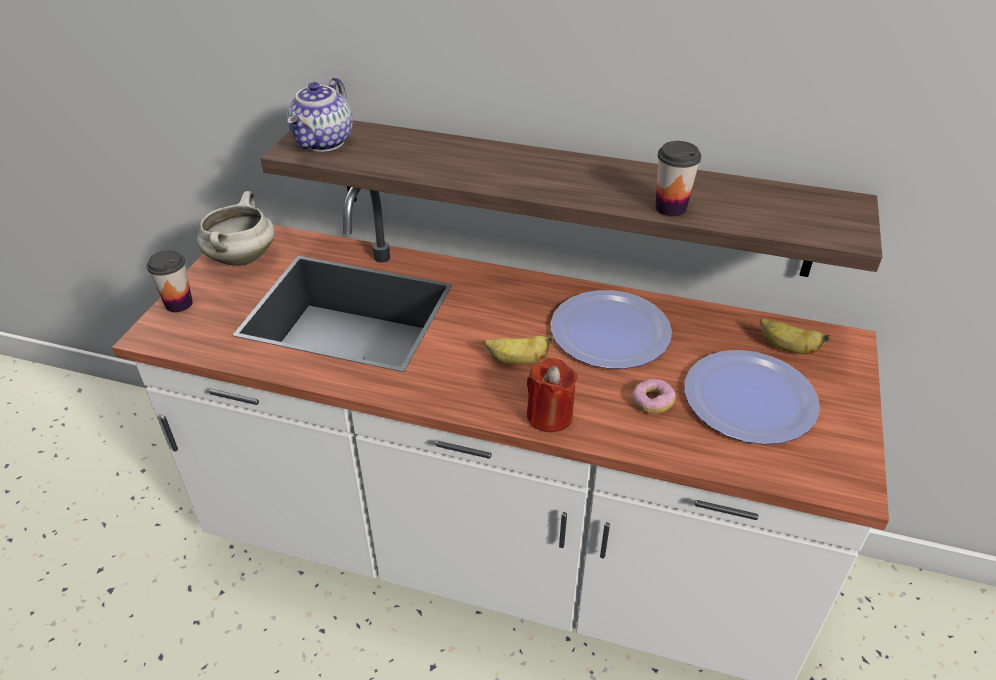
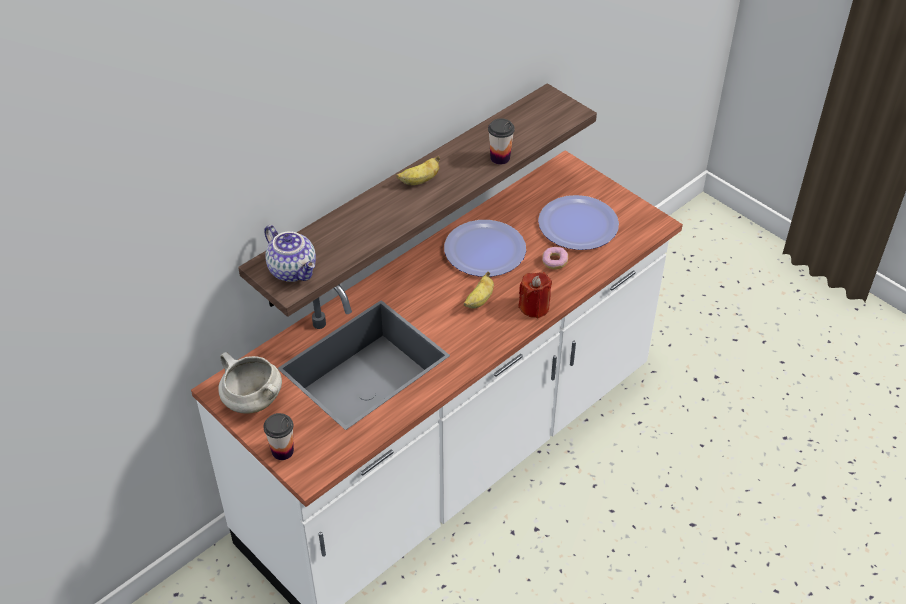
camera: 60 degrees left, 5 degrees up
banana [760,318,830,354] -> banana moved to [396,156,440,185]

